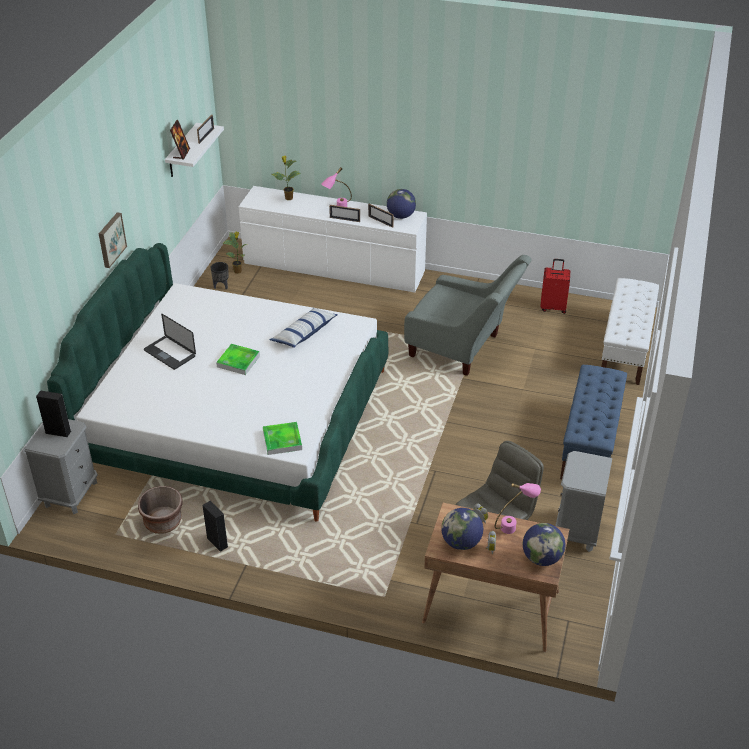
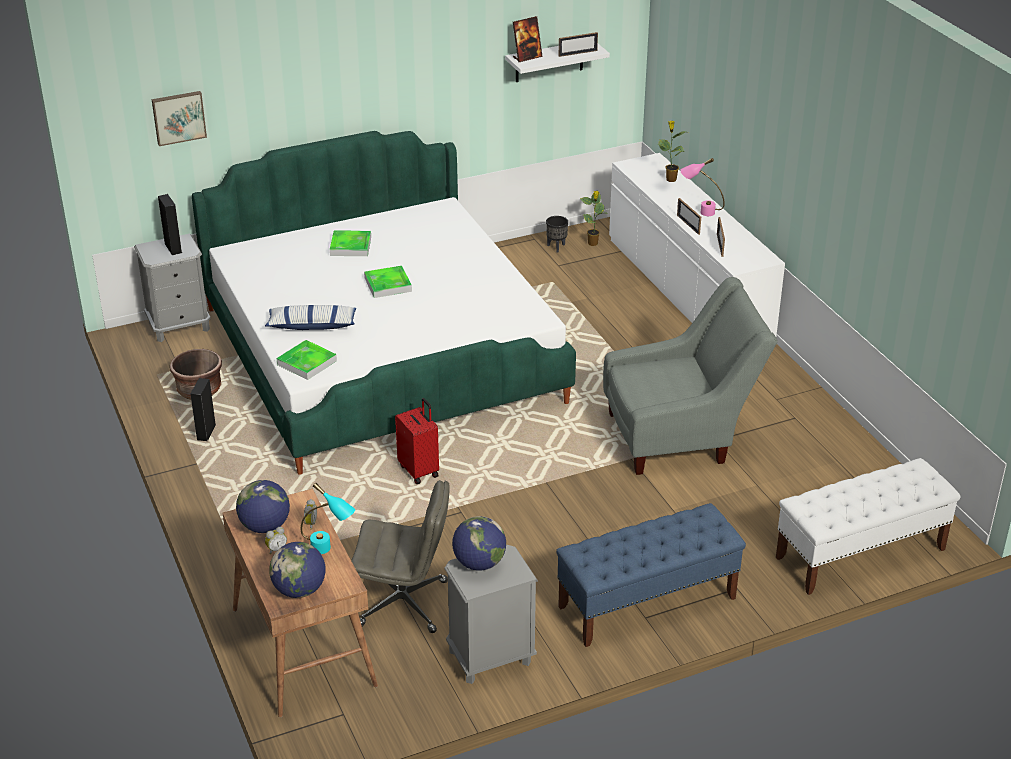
camera: 50 degrees right, 5 degrees down
picture [99,212,127,268] -> picture moved to [152,91,207,146]
laptop [144,314,196,370] -> tray [330,230,371,256]
pillow [270,308,338,348] -> pillow moved to [265,305,356,330]
globe [387,189,416,219] -> globe moved to [452,516,506,571]
grey armchair [404,255,532,376] -> grey armchair turned 90 degrees counterclockwise [603,277,778,475]
pink table lamp [495,483,541,534] -> turquoise table lamp [301,483,355,554]
red suitcase [540,259,570,314] -> red suitcase moved to [395,398,439,484]

